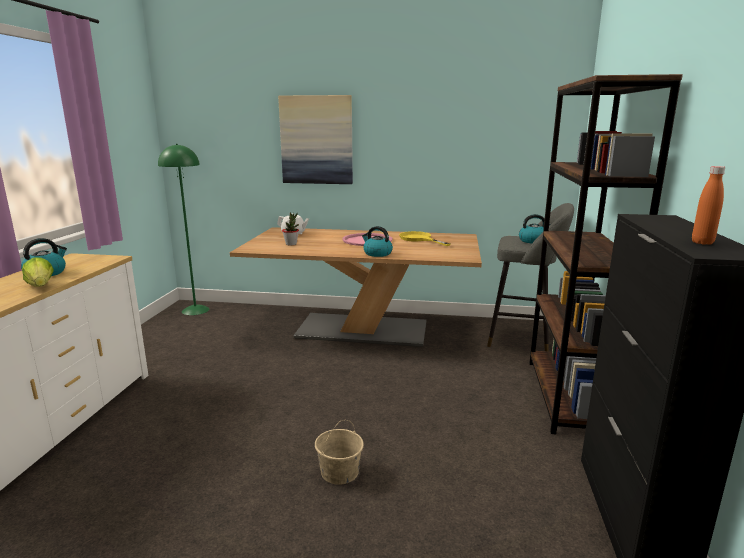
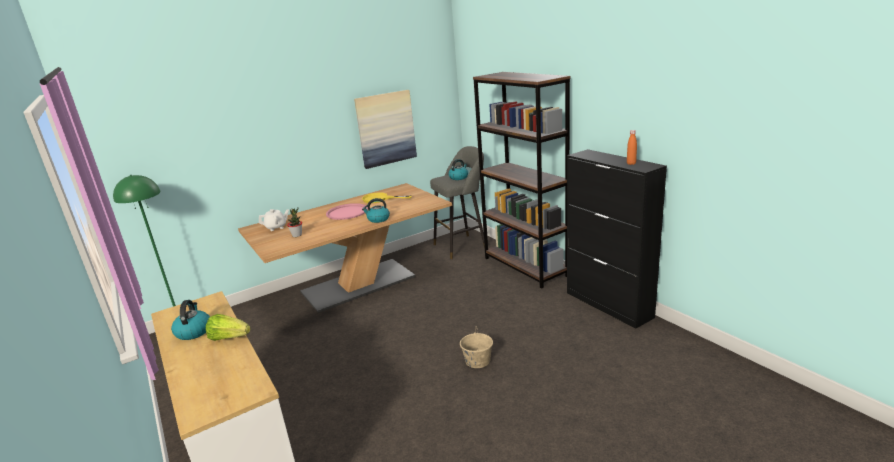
camera: 40 degrees left, 5 degrees up
picture [278,95,353,184] -> picture moved to [354,90,417,169]

